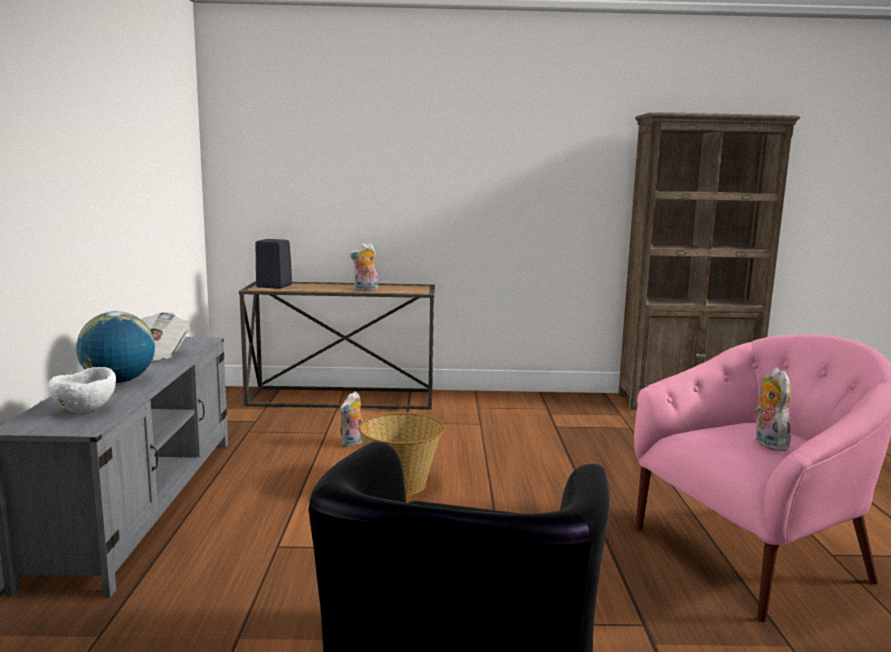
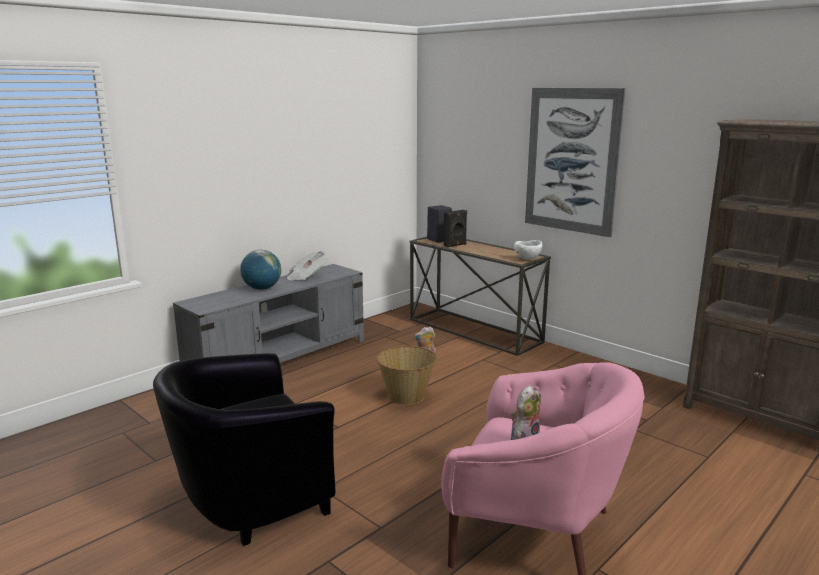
camera: 45 degrees right, 5 degrees up
white bowl [49,367,116,413] -> white bowl moved to [514,240,542,260]
plush toy [350,243,378,291] -> none
none -> black speaker [444,210,467,248]
none -> picture [525,88,626,237]

